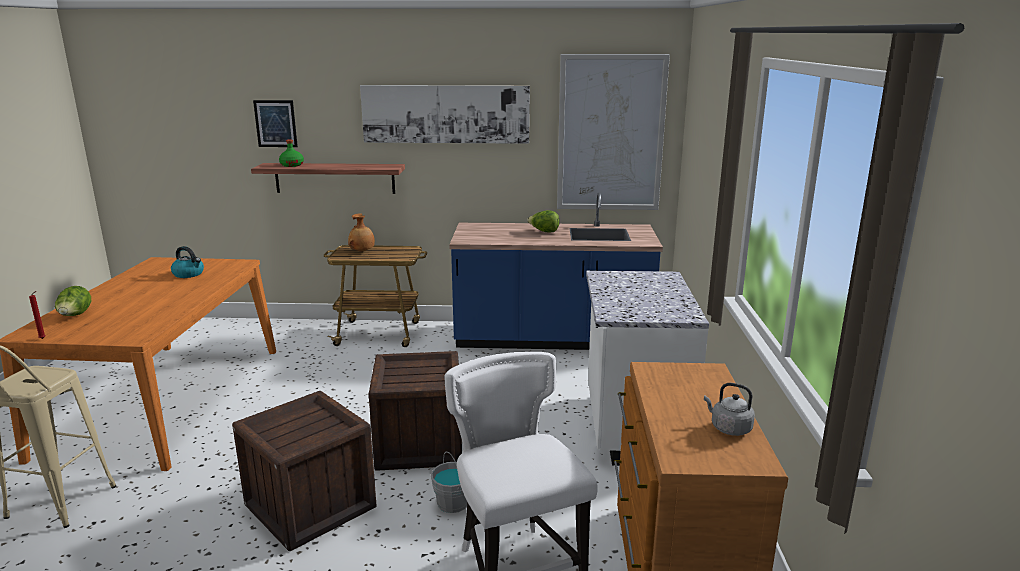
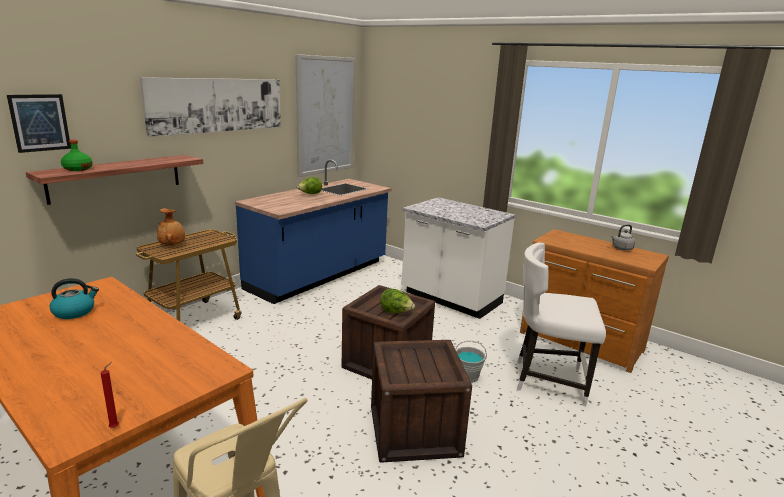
camera: 55 degrees left, 0 degrees up
lettuce [55,286,91,316] -> lettuce moved to [380,288,415,313]

